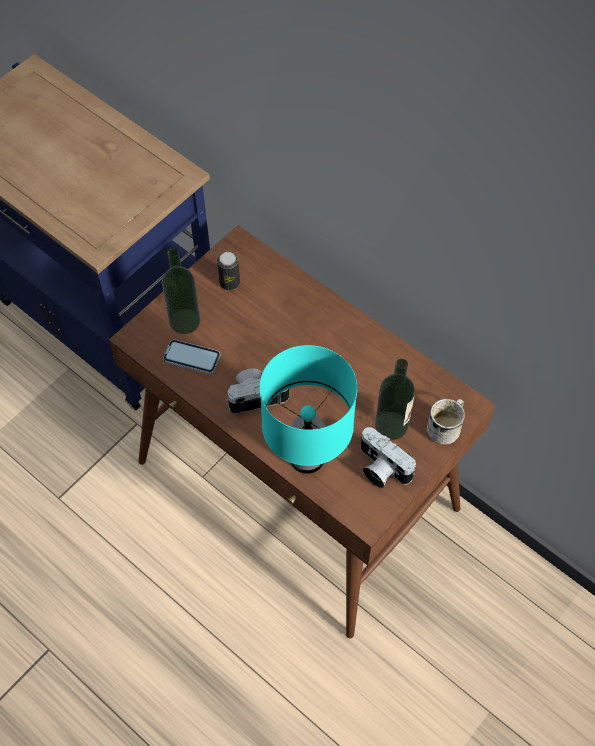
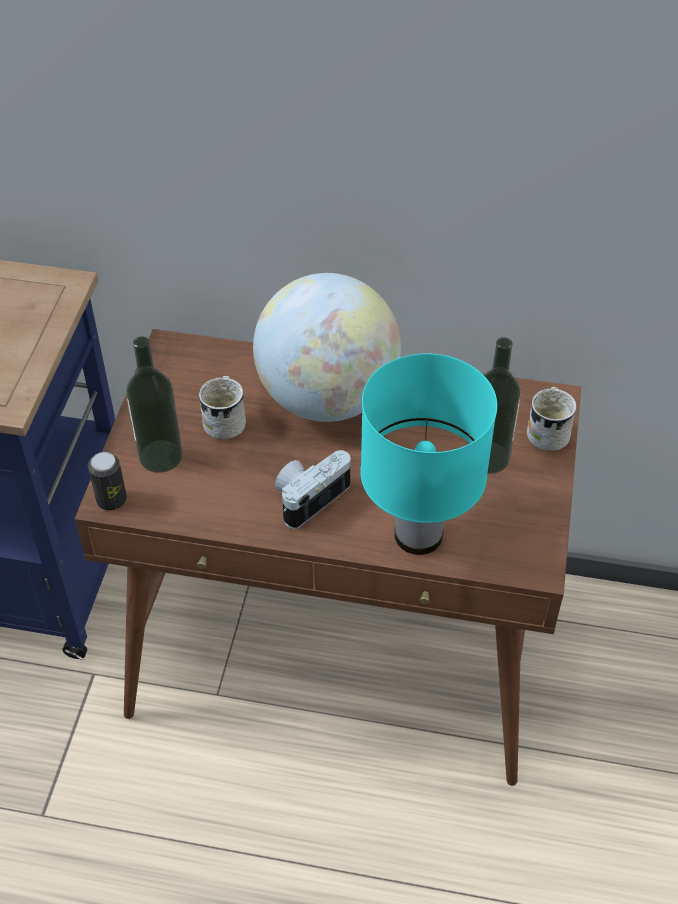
camera: 30 degrees left, 10 degrees down
phone [163,339,221,374] -> none
can [217,252,240,290] -> can moved to [88,452,127,510]
camera [361,427,416,488] -> none
none -> white mug [199,376,246,439]
none -> globe [253,273,401,422]

